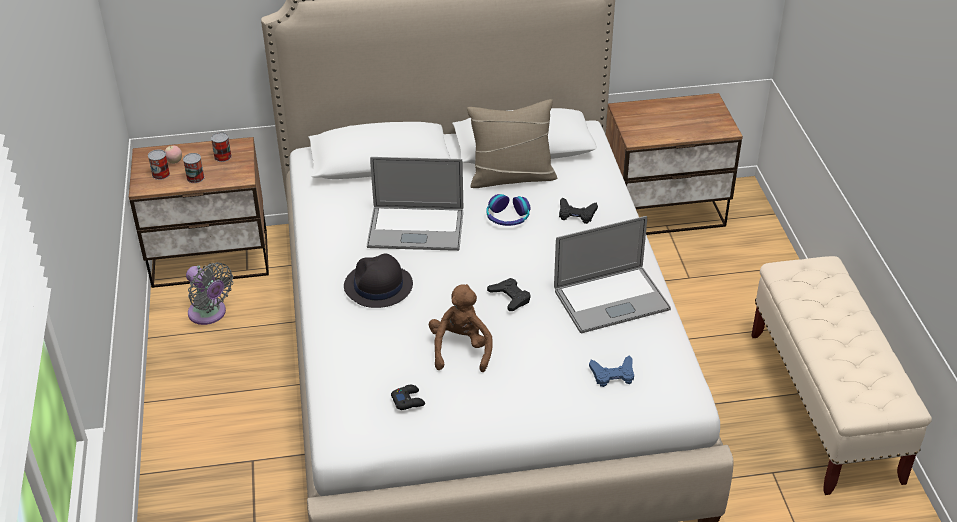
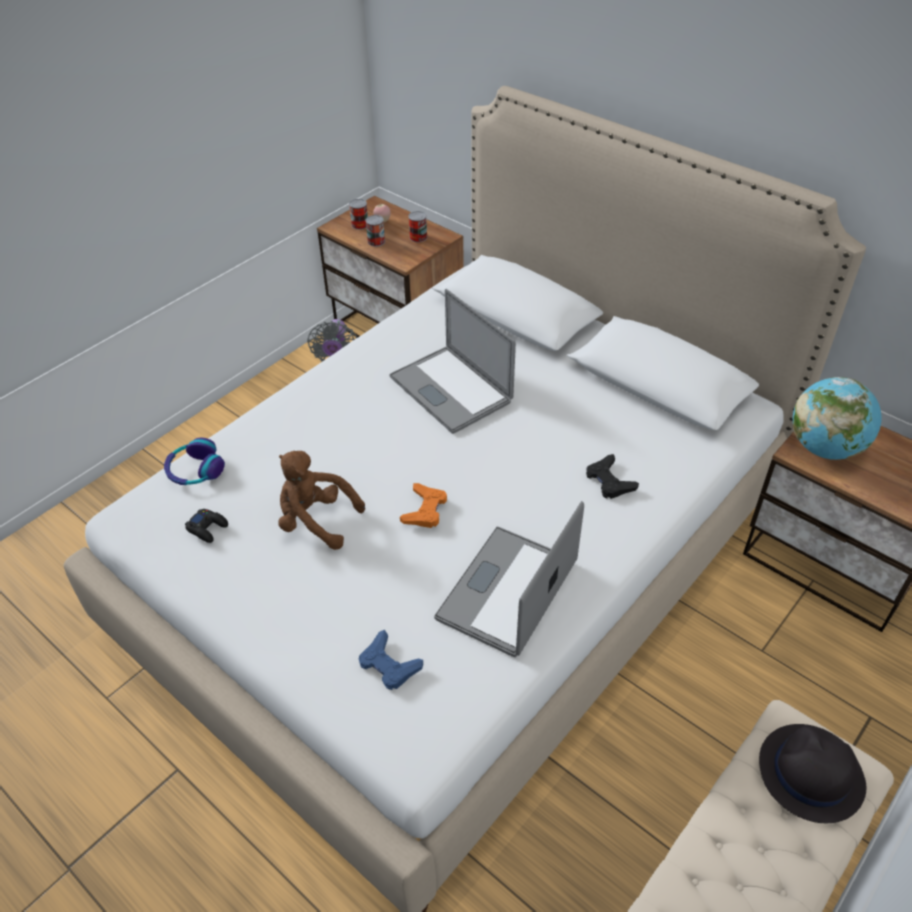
camera: 50 degrees right, 5 degrees up
black hat [344,253,413,308] -> black hat moved to [759,724,866,823]
brown plush toy [429,284,493,372] -> brown plush toy turned 120 degrees counterclockwise [278,451,365,550]
beige pillow [467,99,557,188] -> none
headphones [486,194,531,226] -> headphones moved to [164,438,225,485]
black game controller [487,278,531,311] -> orange game controller [400,483,447,528]
laptop [554,216,671,333] -> laptop turned 90 degrees clockwise [434,501,584,657]
none -> globe [793,377,881,460]

